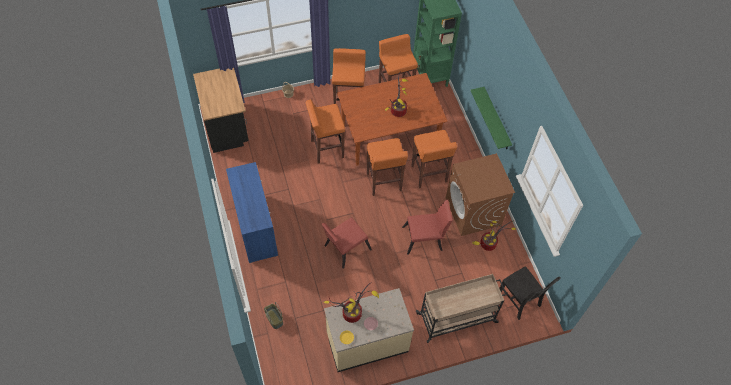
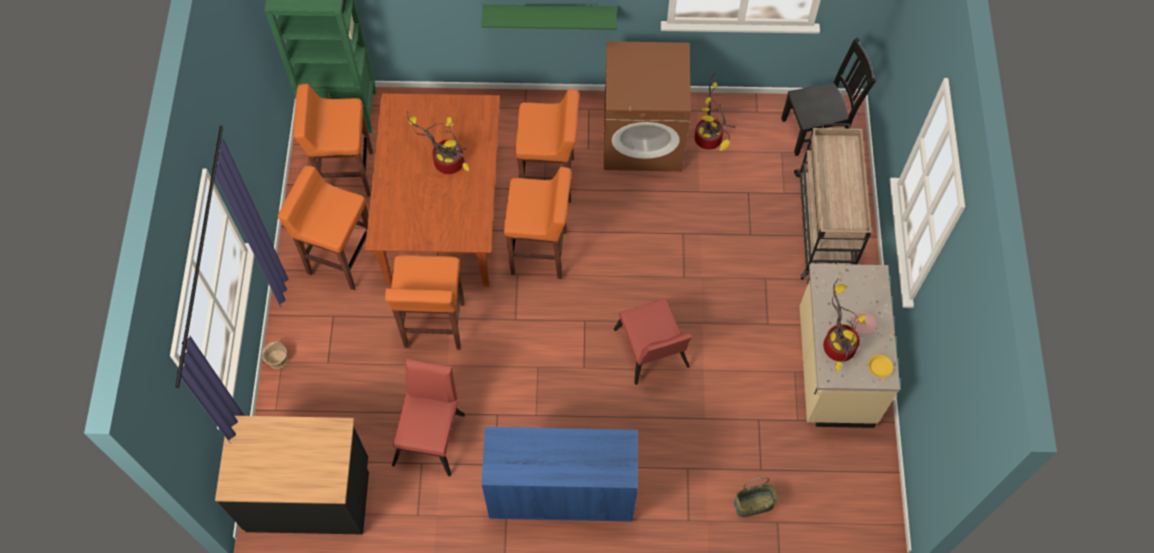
camera: 70 degrees left, 5 degrees up
red chair [402,200,453,255] -> red chair moved to [392,359,465,476]

